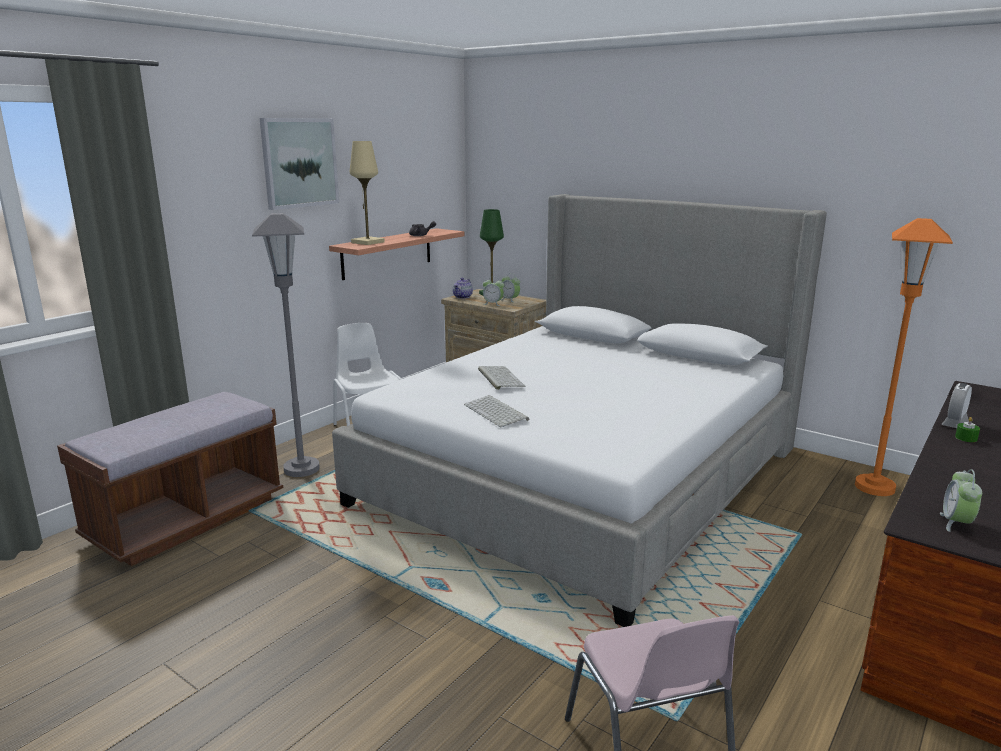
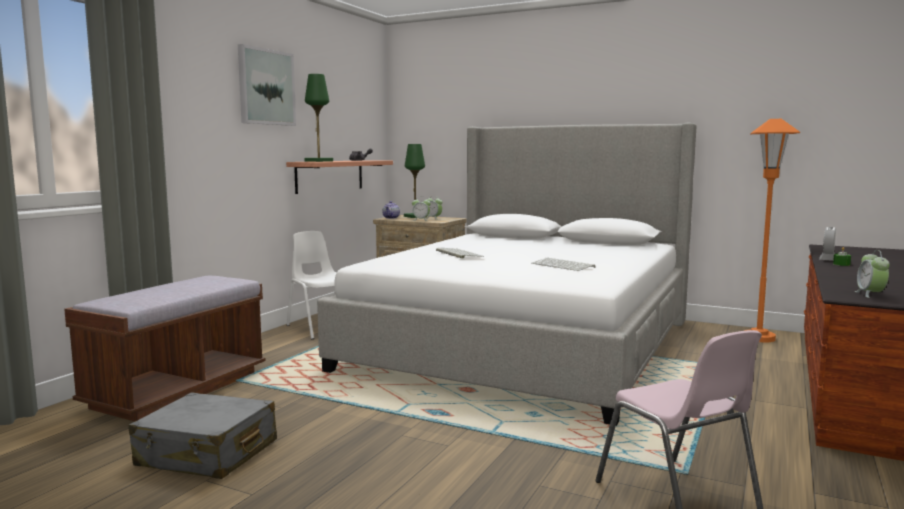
camera: 10 degrees left, 10 degrees down
grey floor lamp [252,213,320,477] -> none
beige table lamp [350,141,385,245] -> green table lamp [304,74,333,162]
keyboard [464,395,529,427] -> keyboard moved to [531,258,595,271]
none -> grey suitcase [129,392,277,479]

